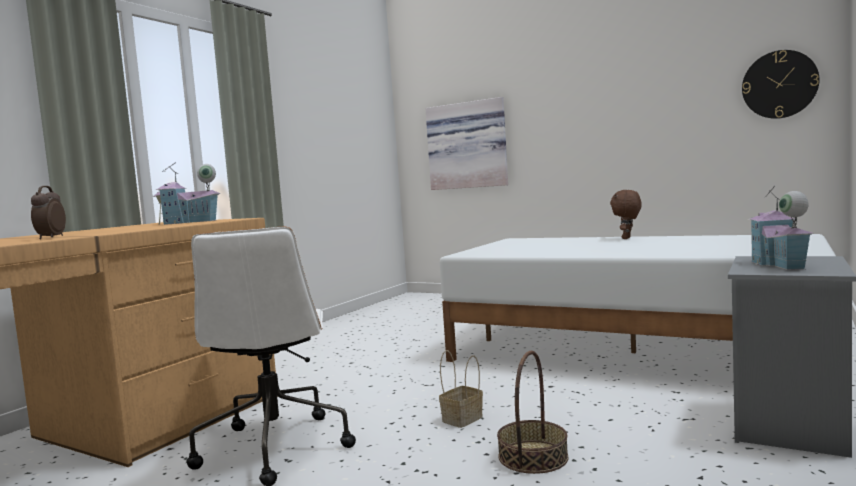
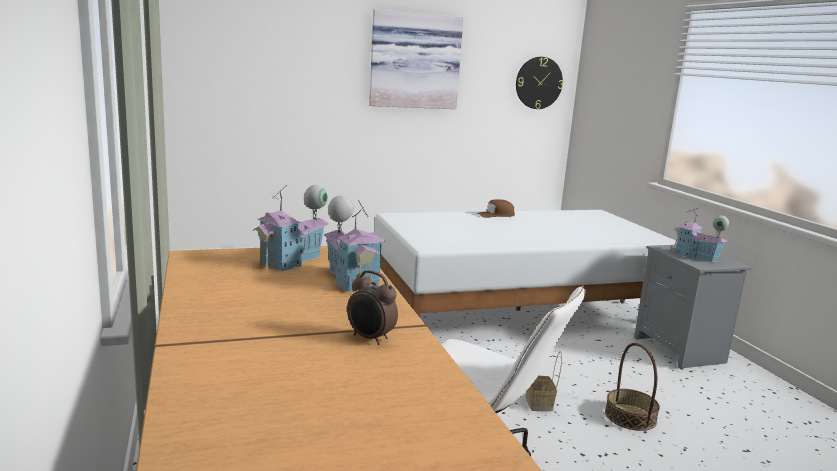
camera: 50 degrees left, 10 degrees up
picture [425,97,508,190] -> picture moved to [369,9,464,109]
brown plush toy [610,190,642,239] -> brown cap [477,199,515,218]
none -> toy house [323,196,386,292]

